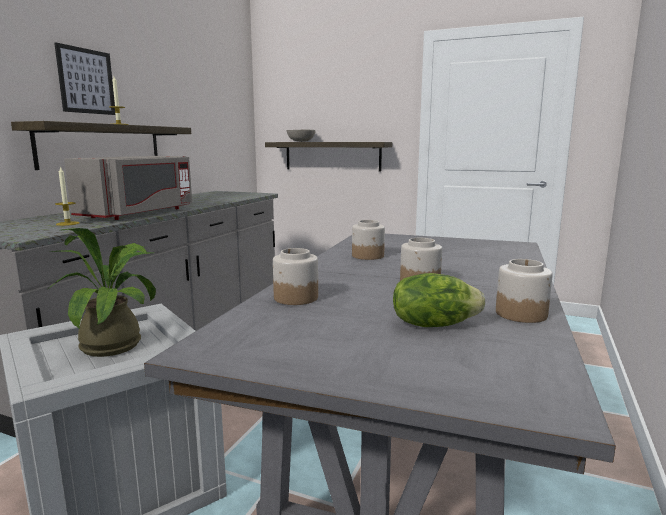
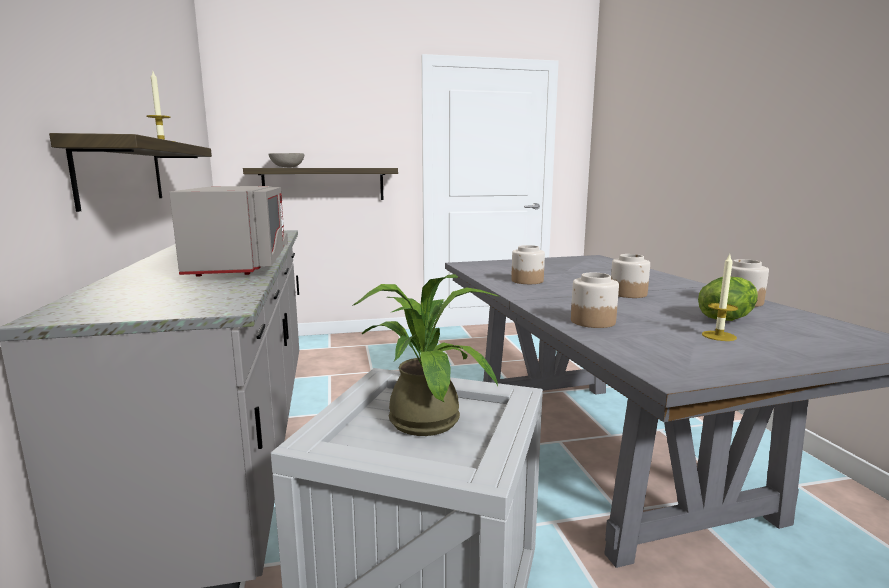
camera: 35 degrees left, 0 degrees up
picture [54,42,115,115] -> none
candle [55,166,80,226] -> candle moved to [702,254,738,341]

